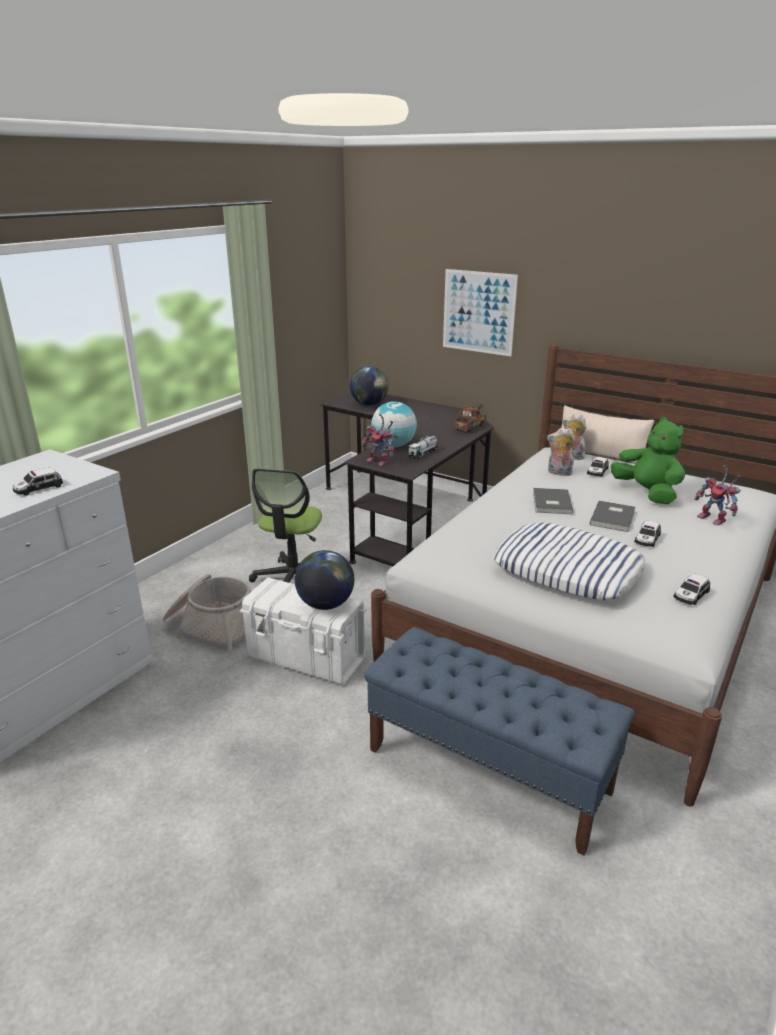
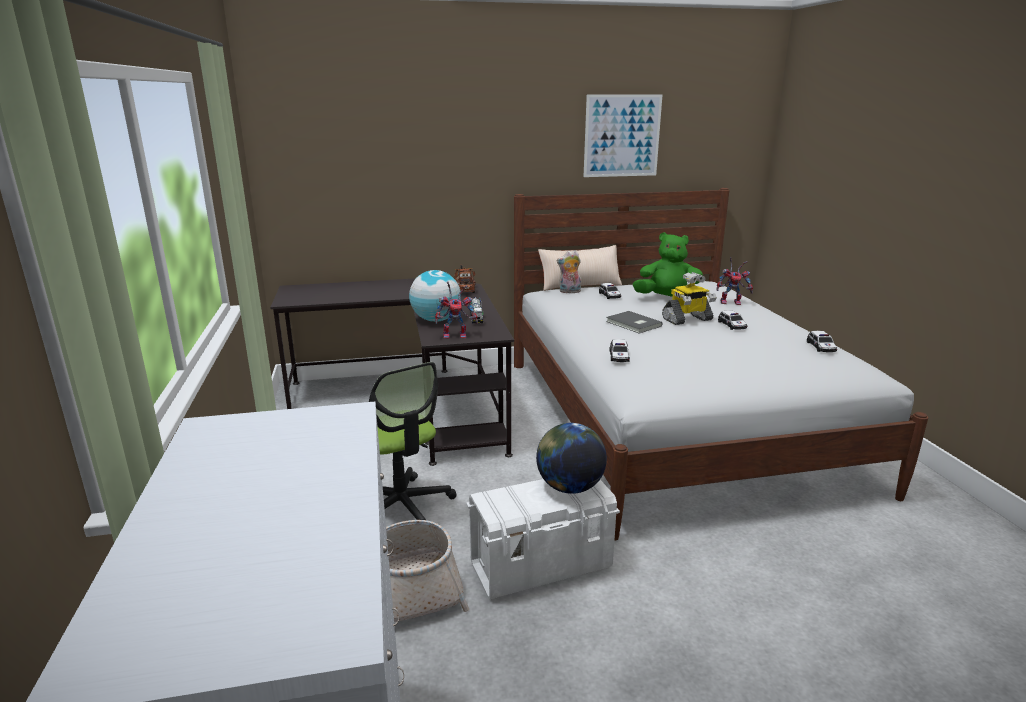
camera: 45 degrees left, 5 degrees down
toy car [13,467,63,496] -> toy car moved to [609,339,630,362]
globe [349,366,388,406] -> none
blue bench [364,627,635,856] -> none
picture [443,269,518,356] -> picture moved to [583,94,663,177]
pillow [494,523,645,600] -> none
plush toy [547,428,575,476] -> none
grey book [590,501,635,532] -> toy robot [662,272,717,325]

